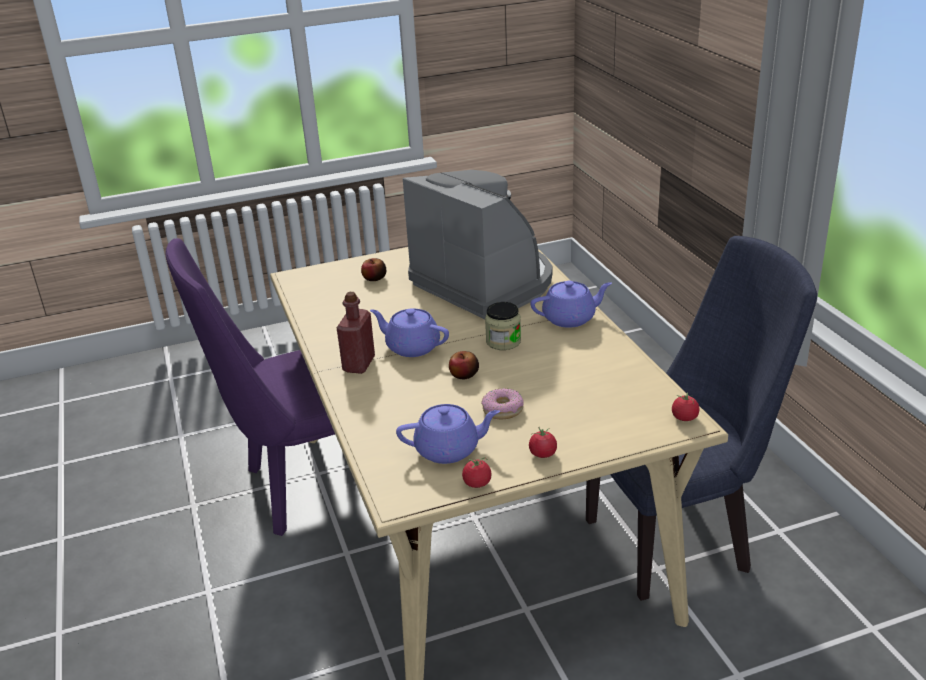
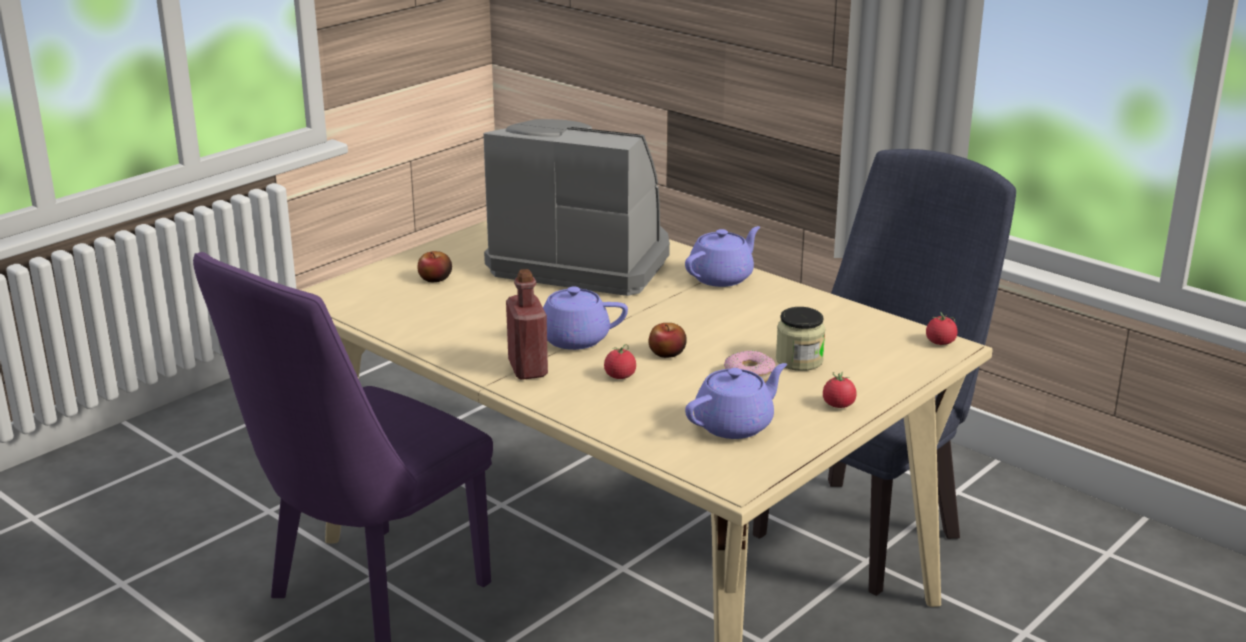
camera: 30 degrees left, 5 degrees down
tomato [462,457,492,488] -> tomato moved to [604,344,636,379]
jar [485,302,521,350] -> jar moved to [776,307,825,371]

